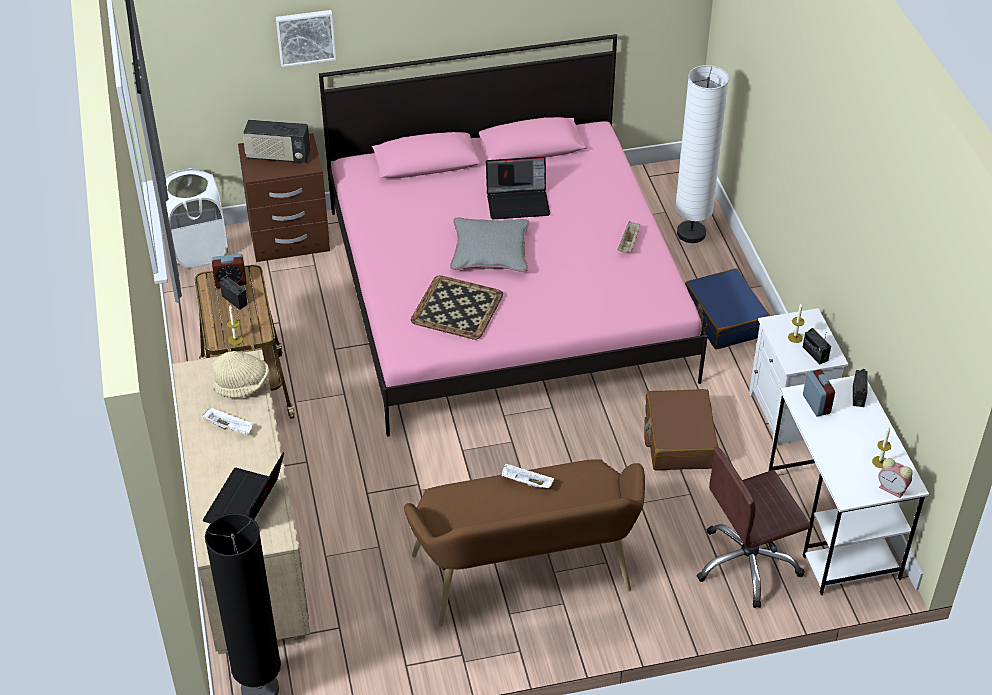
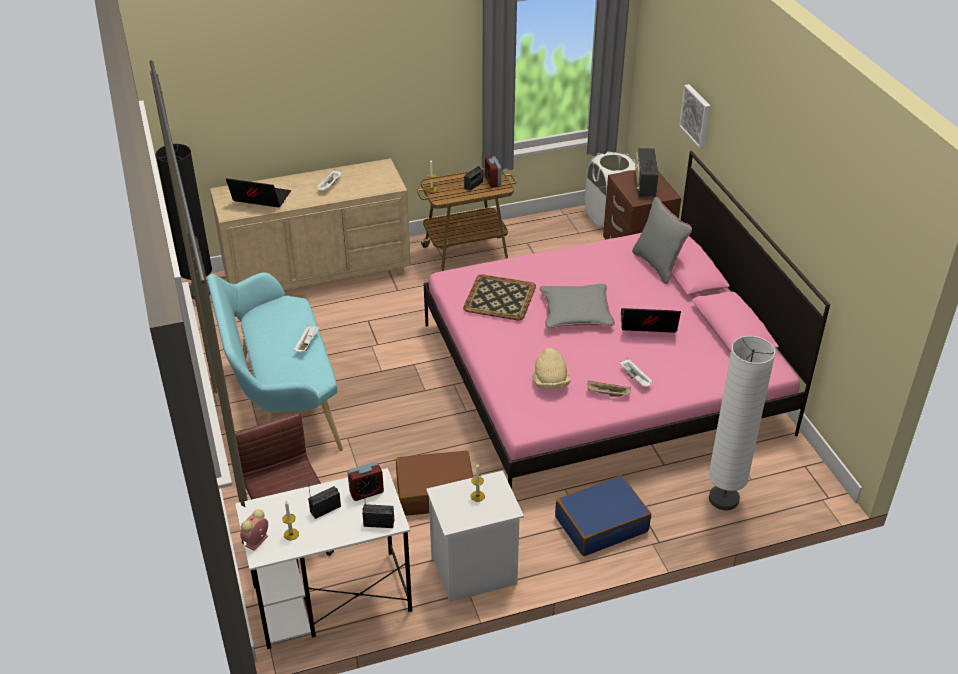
camera: 85 degrees right, 5 degrees down
beige hat [213,351,270,398] -> beige hat moved to [532,348,571,389]
brown bench [404,459,645,627] -> turquoise bench [207,272,343,451]
laptop [486,156,550,219] -> laptop turned 105 degrees clockwise [621,308,681,333]
radio [803,328,831,364] -> radio moved to [308,482,341,519]
none -> white tray [619,359,653,387]
none -> grey pillow [632,197,692,284]

